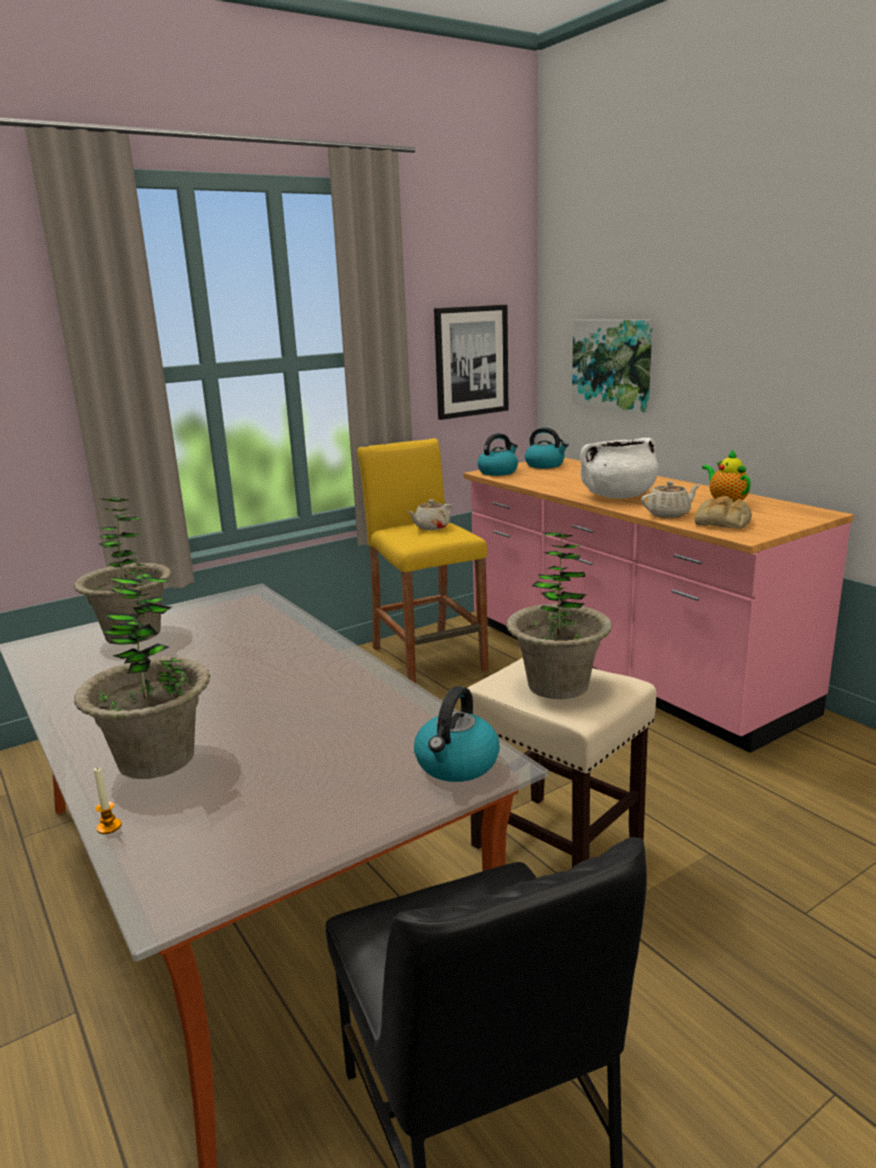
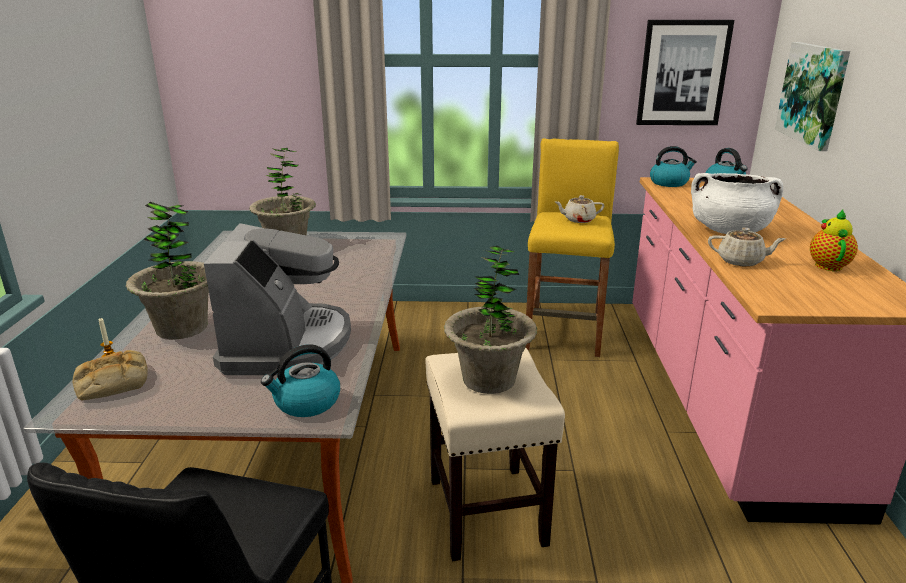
camera: 35 degrees right, 5 degrees up
bread [695,496,752,529] -> bread moved to [73,350,148,400]
none -> coffee machine [204,223,351,375]

